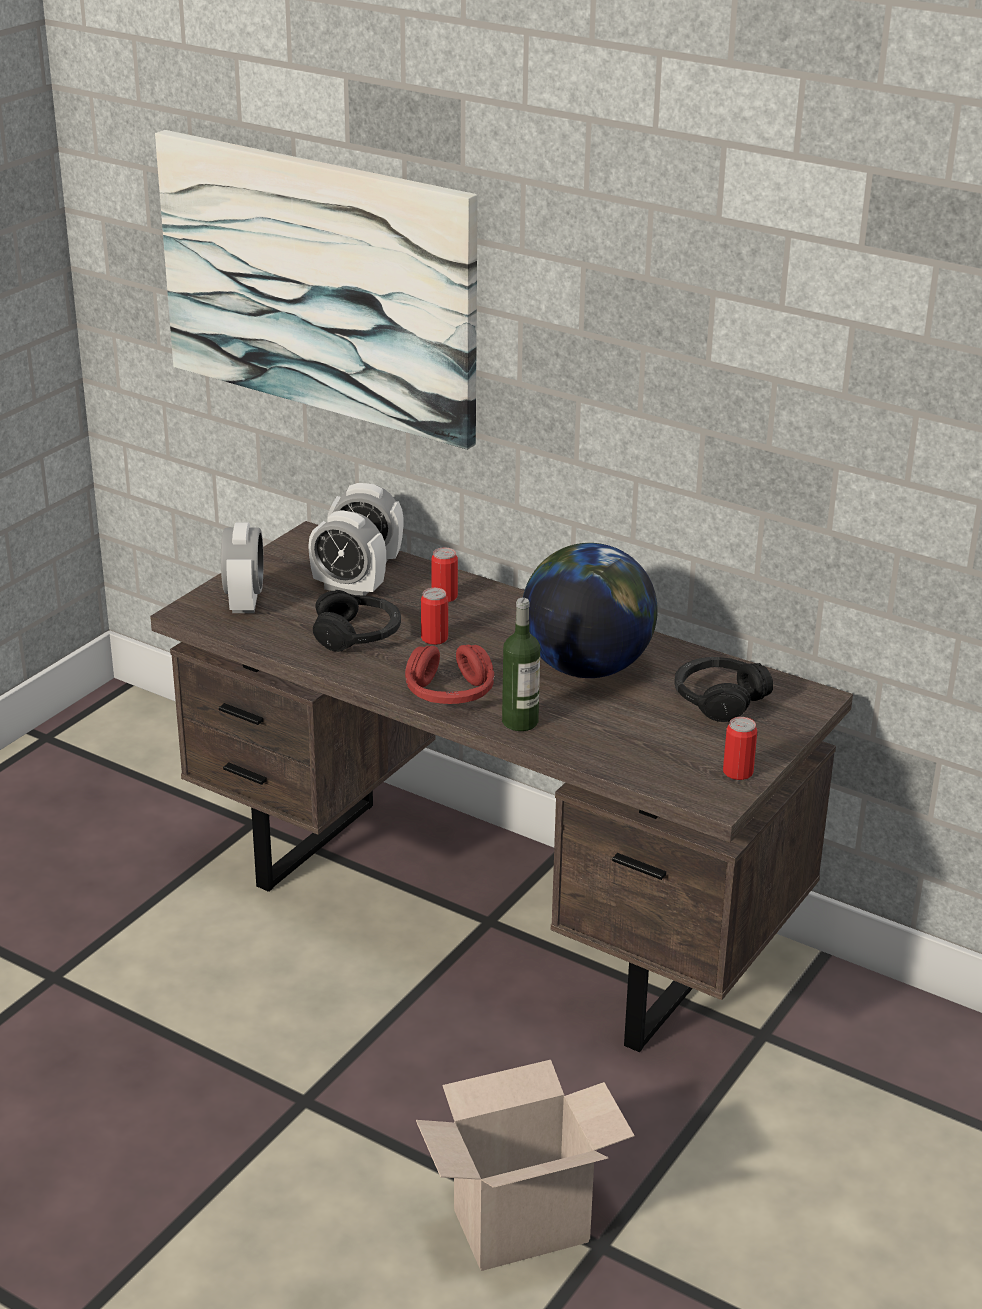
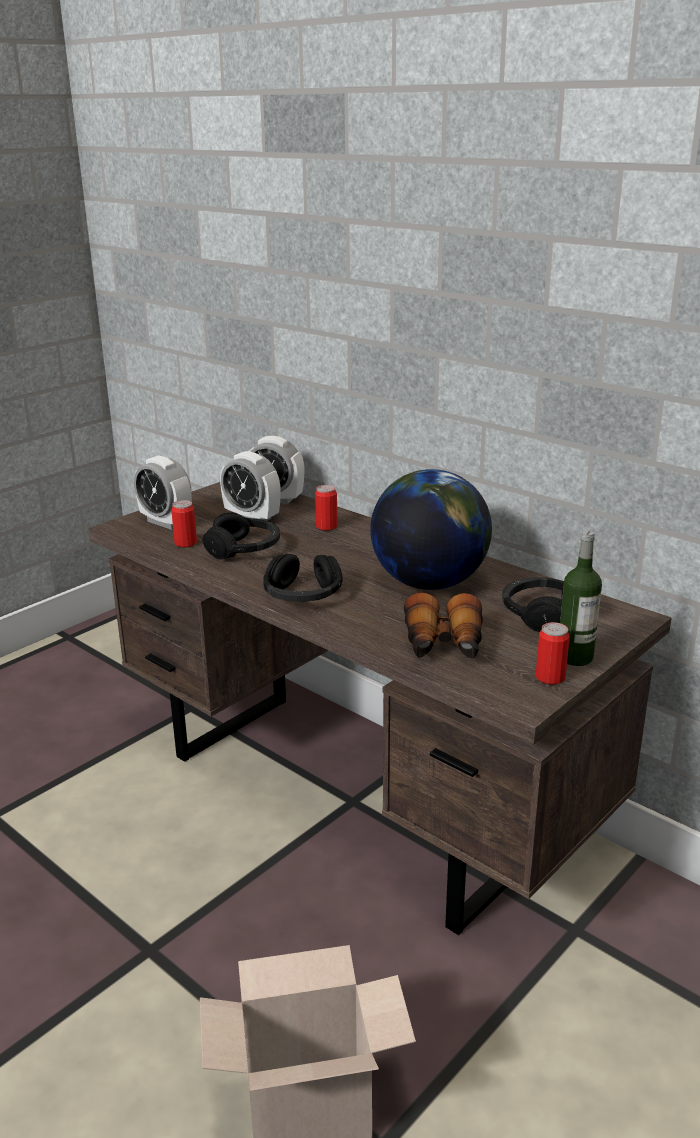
camera: 10 degrees right, 5 degrees down
picture [155,130,478,450] -> none
alarm clock [221,522,264,613] -> alarm clock turned 120 degrees clockwise [134,455,192,530]
red headphones [405,645,494,704] -> black headphones [263,554,342,602]
can [421,588,448,645] -> can moved to [171,500,197,548]
bottle [502,598,540,731] -> bottle moved to [560,531,602,666]
none -> binoculars [404,593,483,658]

